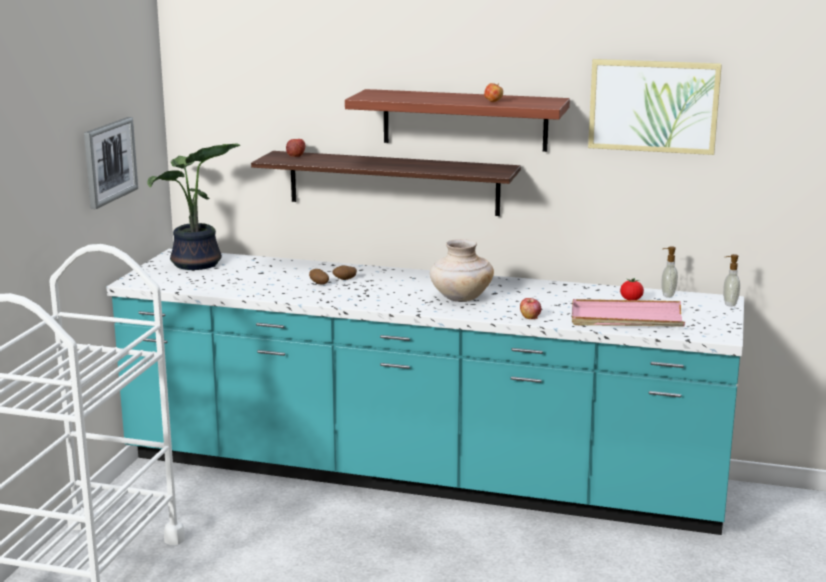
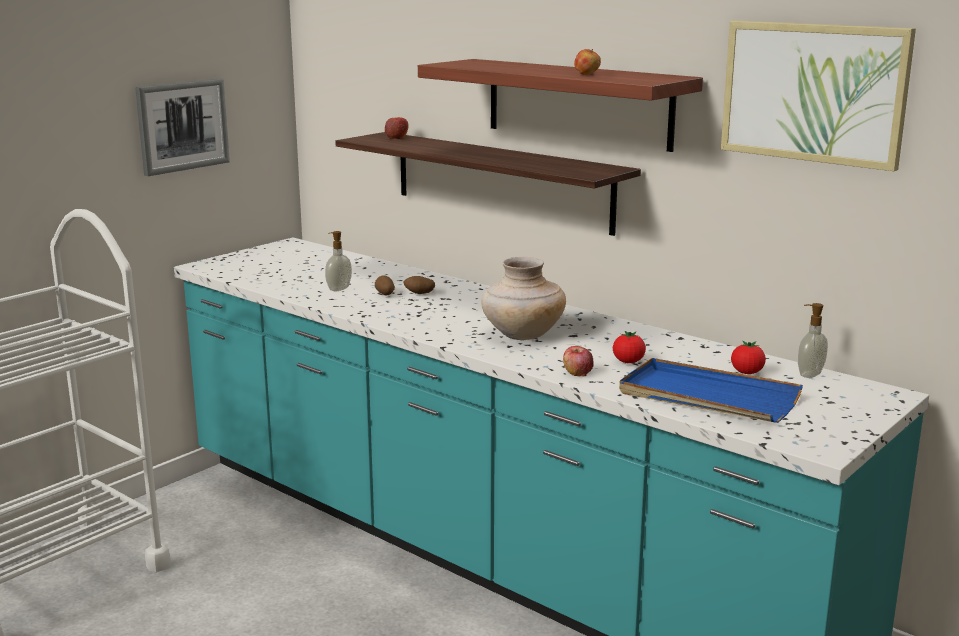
camera: 25 degrees right, 0 degrees up
potted plant [147,144,240,270] -> none
pink tray [572,299,685,327] -> blue tray [619,358,803,423]
soap dispenser [723,254,740,307] -> soap dispenser moved to [325,231,352,291]
none -> tomato [613,331,646,363]

